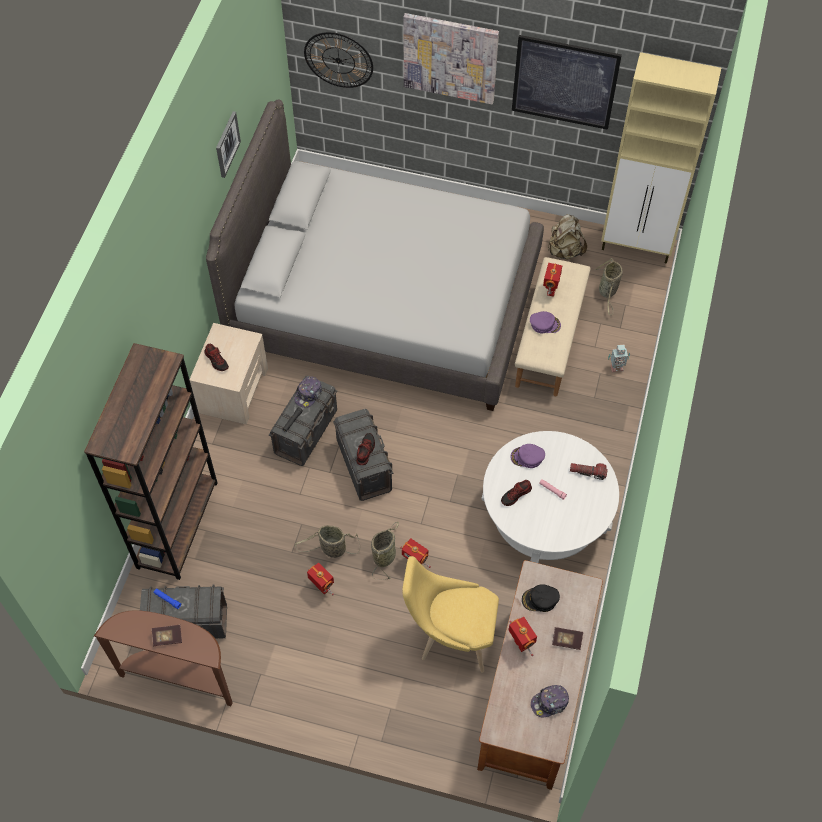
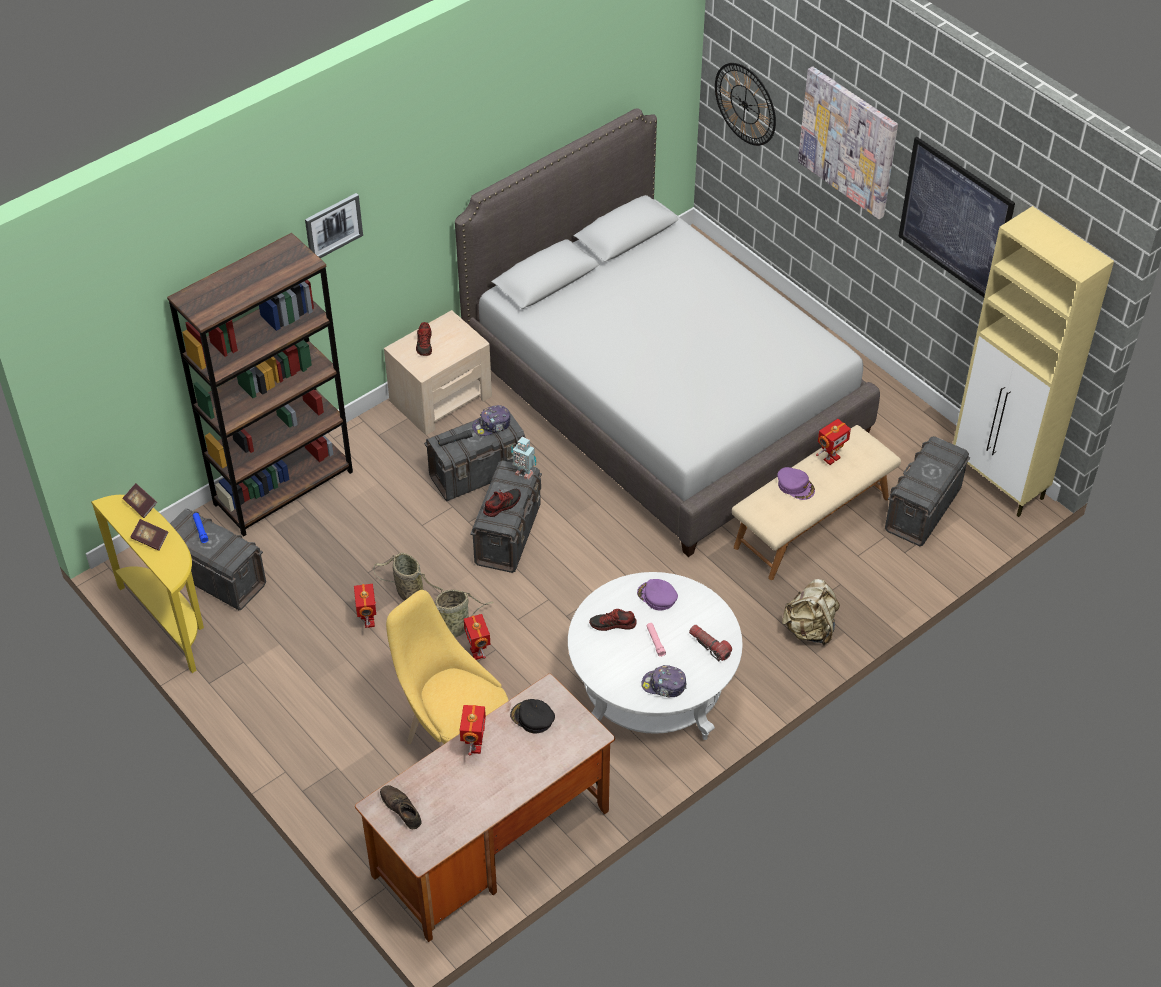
camera: 35 degrees right, 10 degrees down
brown console table [94,610,233,706] -> yellow console table [91,495,204,673]
picture [216,111,241,178] -> picture moved to [305,193,363,258]
cap [531,685,569,717] -> cap moved to [641,665,686,698]
beige backpack [548,214,587,260] -> beige backpack moved to [782,579,840,646]
book [552,627,583,650] -> book moved to [123,483,157,518]
basket [595,258,623,315] -> grey storage box [885,436,970,546]
toy robot [608,345,630,372] -> toy robot moved to [511,437,537,480]
none -> brown shoe [380,785,422,829]

